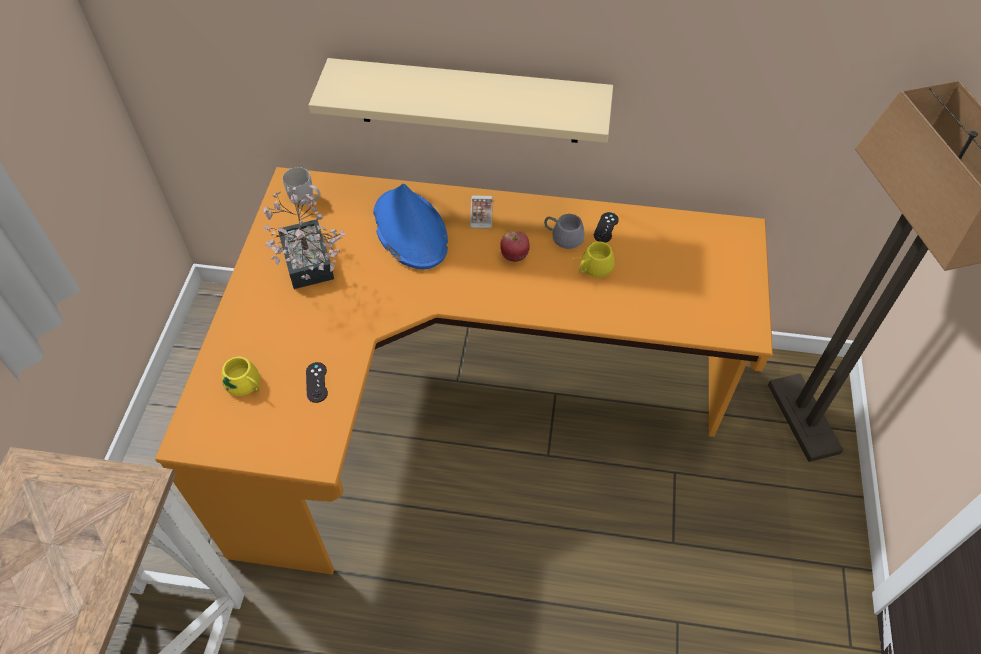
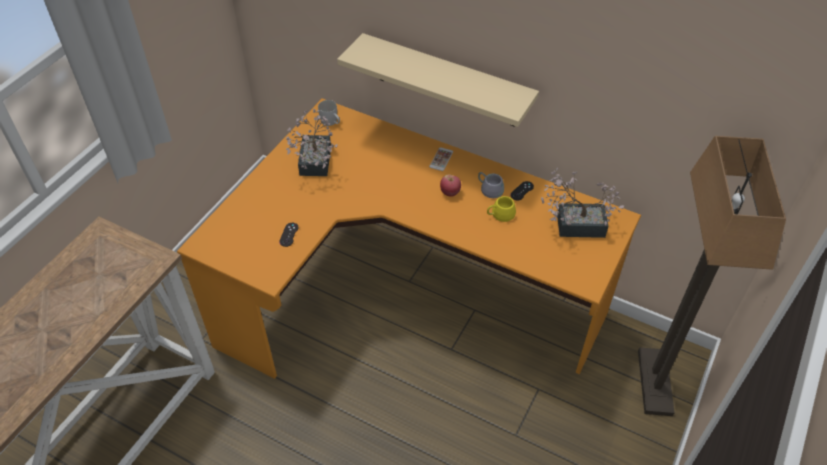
camera: 20 degrees right, 5 degrees down
yellow mug [222,357,260,408] -> none
blue hat [373,184,448,269] -> none
none -> potted plant [541,168,624,238]

